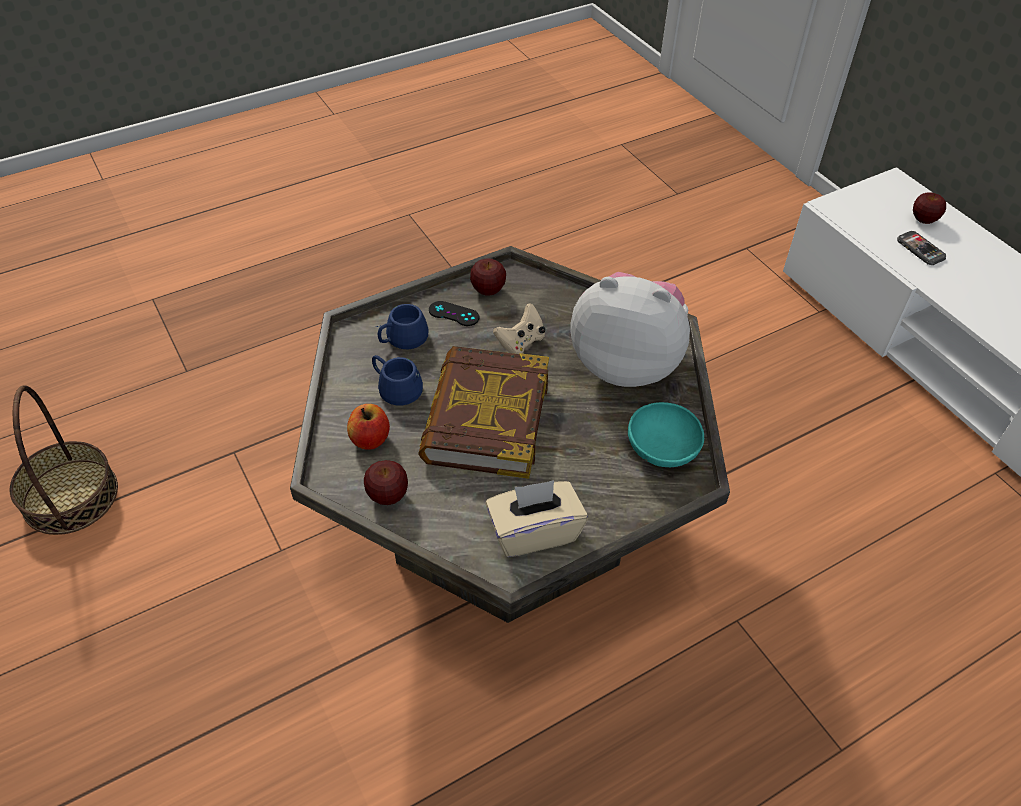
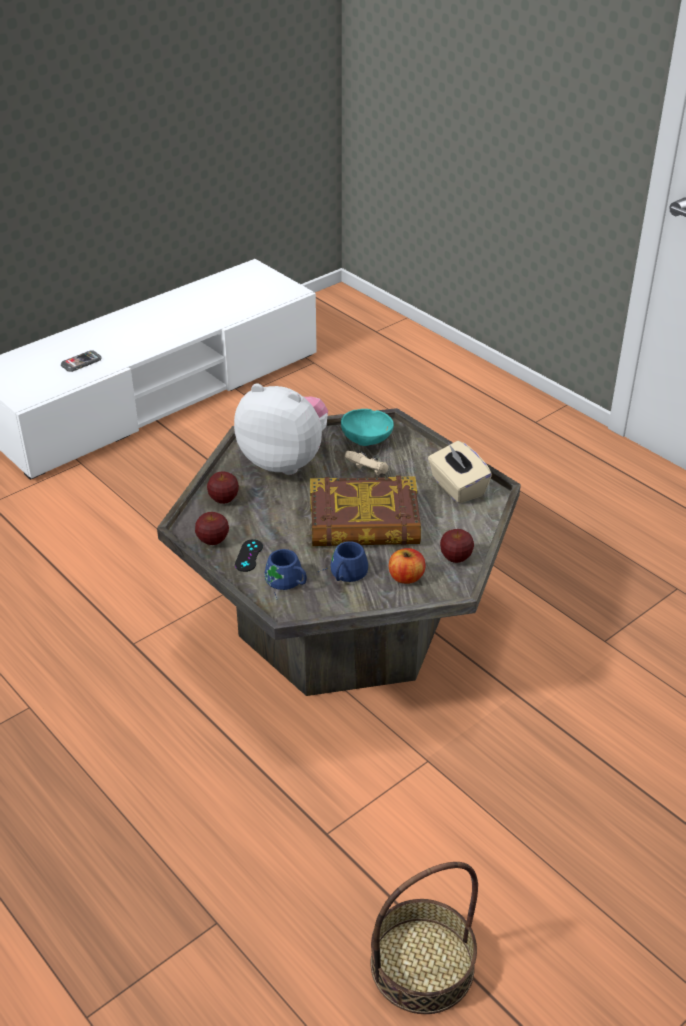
camera: 100 degrees left, 10 degrees down
beige game controller [493,303,545,354] -> beige game controller moved to [345,451,388,476]
plush toy [571,272,690,387] -> plush toy turned 105 degrees clockwise [234,383,328,475]
apple [913,192,946,224] -> apple moved to [207,471,239,504]

